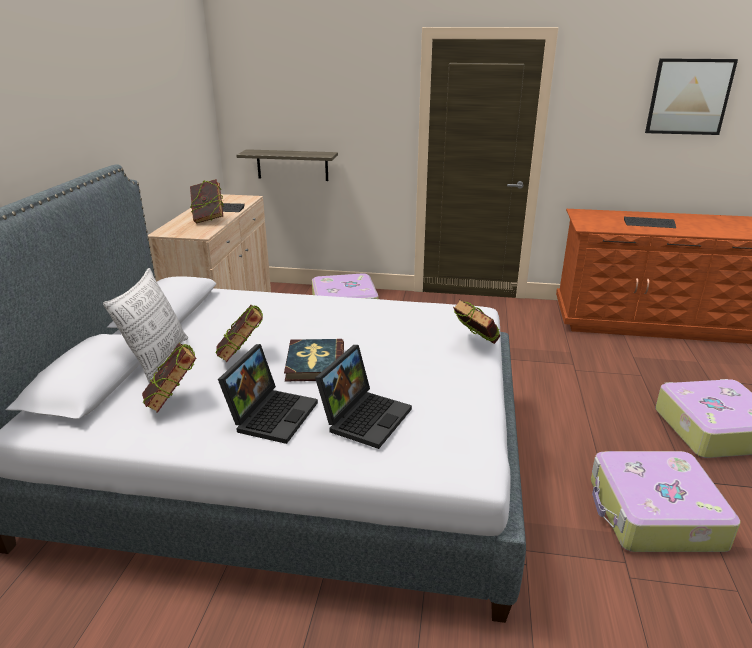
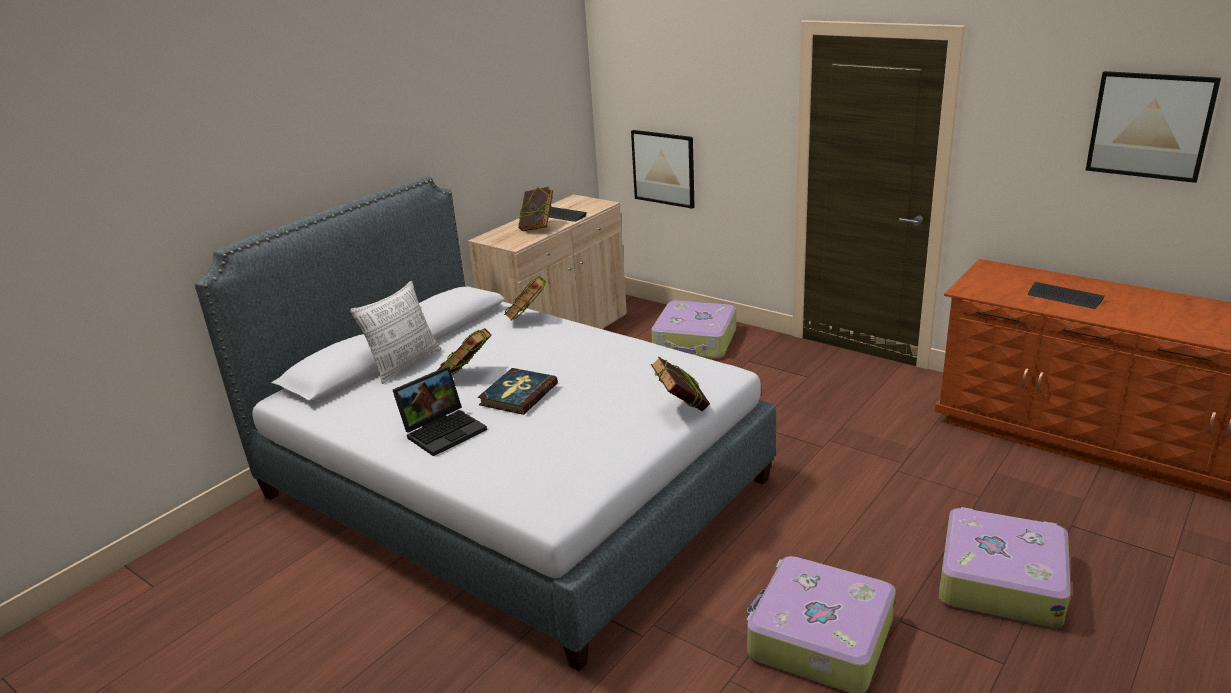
camera: 30 degrees right, 0 degrees up
book [142,343,196,413] -> book moved to [504,276,546,321]
shelf [236,149,338,181] -> picture [631,130,695,209]
laptop [315,345,412,449] -> none

